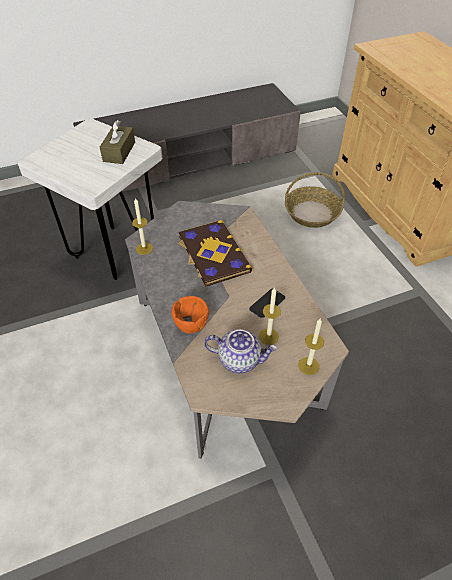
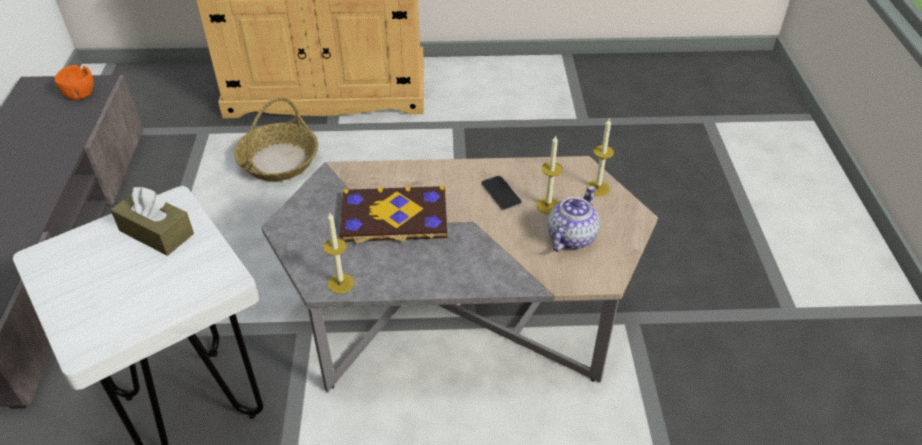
camera: 70 degrees left, 5 degrees down
orange bowl [171,296,209,334] -> orange bowl moved to [54,65,93,100]

